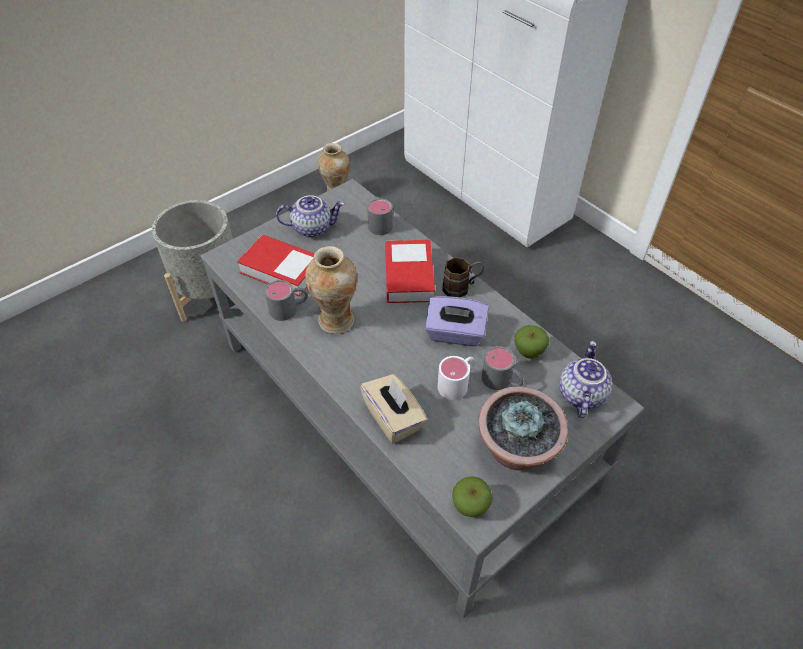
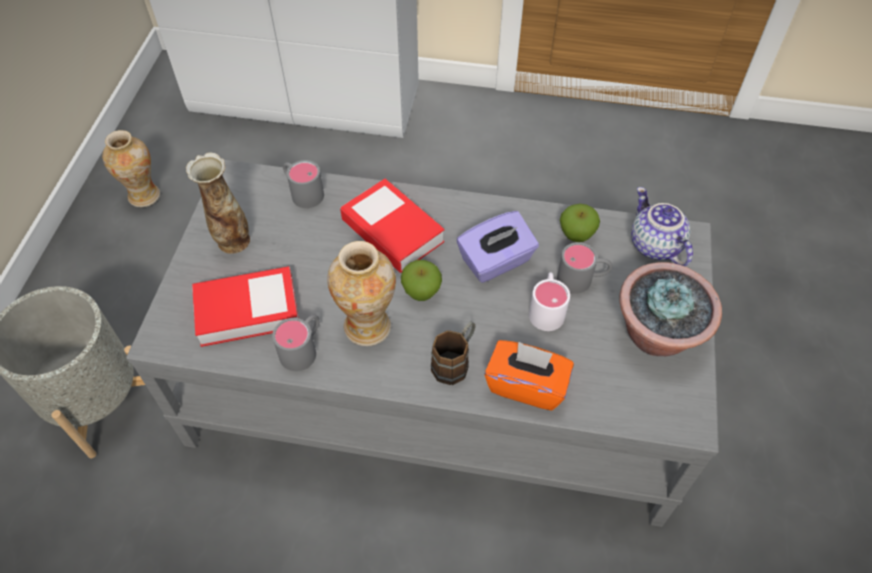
camera: 40 degrees left, 5 degrees up
teapot [276,195,344,238] -> vase [186,152,250,254]
beige tissue box [360,374,427,444] -> orange tissue box [485,340,574,411]
brown mug [442,257,484,298] -> brown mug moved to [431,322,475,385]
apple [452,476,493,517] -> apple moved to [401,260,442,301]

